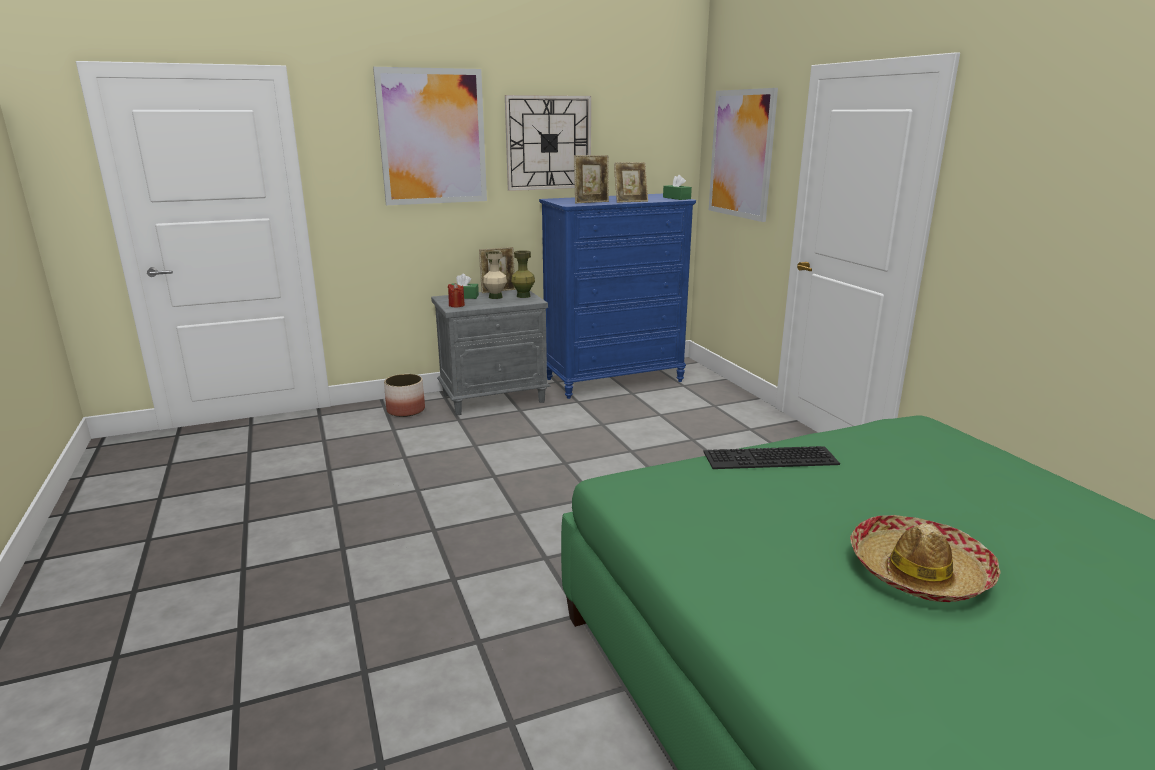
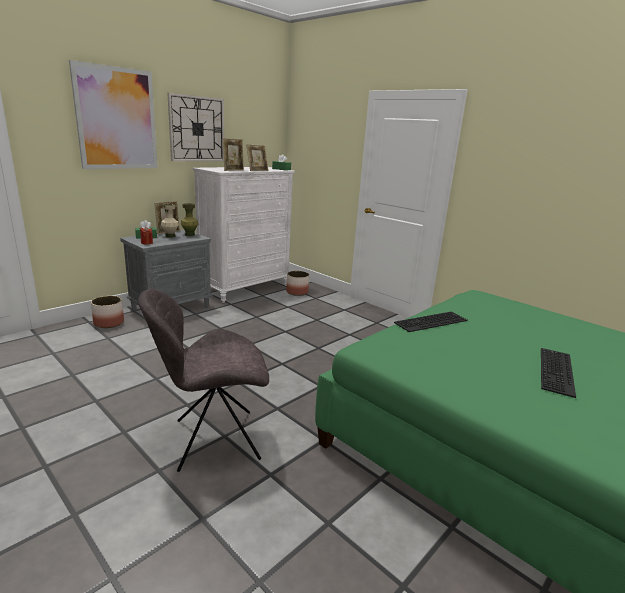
camera: 25 degrees left, 0 degrees up
blue dresser [539,194,696,399] -> white dresser [193,167,295,303]
picture [709,88,778,222] -> none
hat [850,515,1000,602] -> keyboard [541,348,576,398]
none -> grey chair [138,289,269,472]
none -> planter [286,271,309,296]

